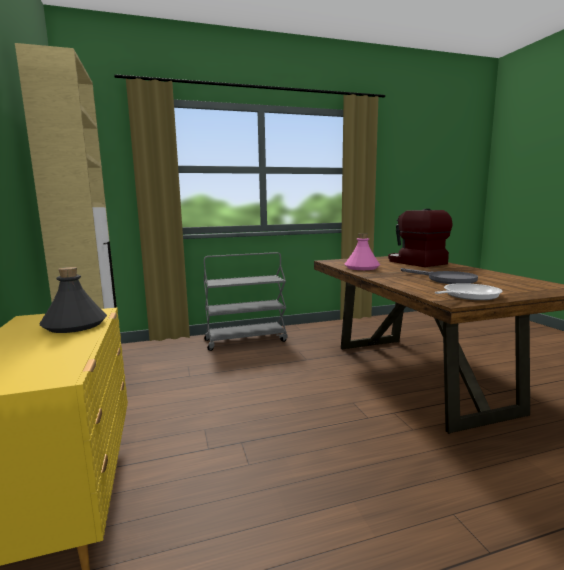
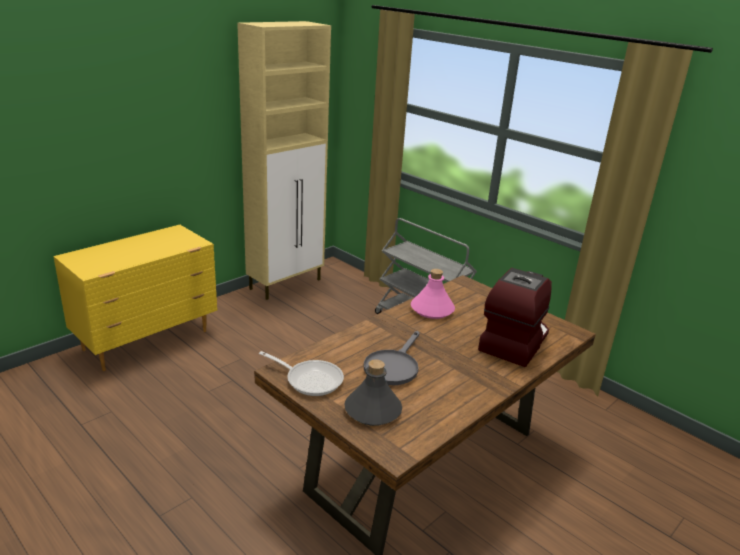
camera: 60 degrees right, 15 degrees up
grey bottle [39,267,107,333] -> grey bottle moved to [344,359,402,426]

